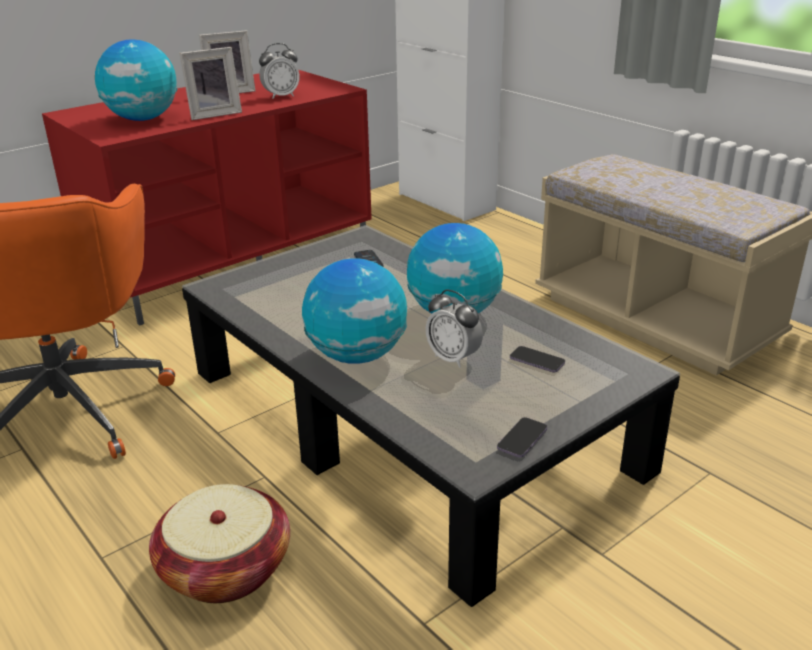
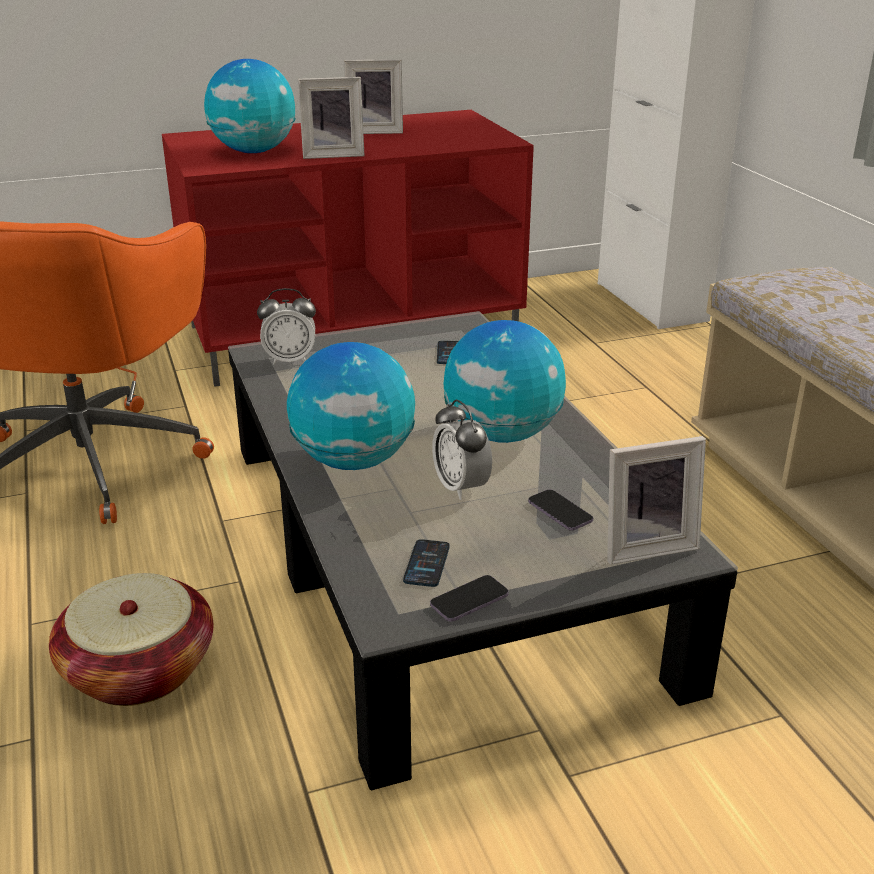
camera: 20 degrees right, 0 degrees up
alarm clock [259,43,300,99] -> alarm clock moved to [257,288,316,365]
none -> phone [403,539,450,587]
none -> picture frame [607,436,706,565]

